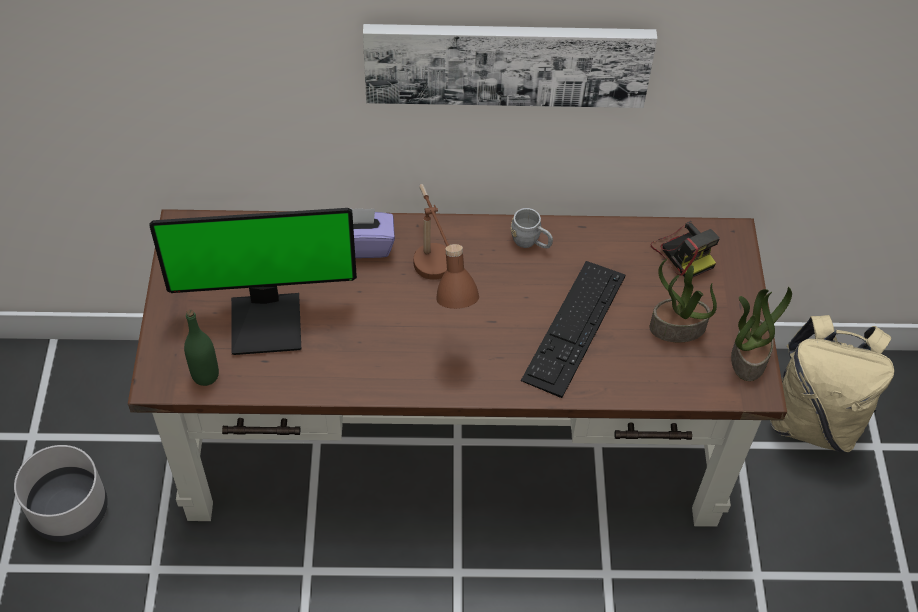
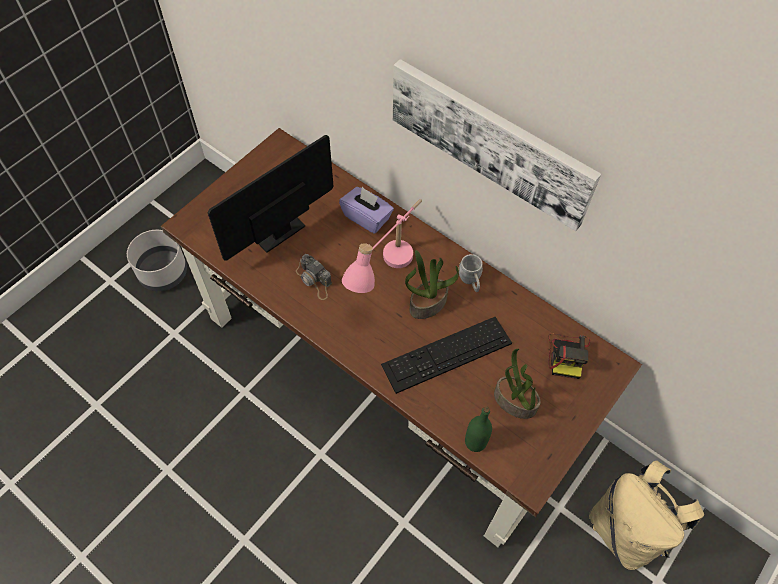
camera: 40 degrees right, 5 degrees up
monitor [149,208,357,355] -> monitor turned 105 degrees clockwise [207,135,334,260]
green bottle [184,310,219,386] -> green bottle moved to [465,406,492,452]
brown table lamp [414,184,479,309] -> pink table lamp [342,199,422,293]
potted plant [731,287,792,381] -> potted plant moved to [405,250,459,319]
none -> camera [296,254,332,300]

